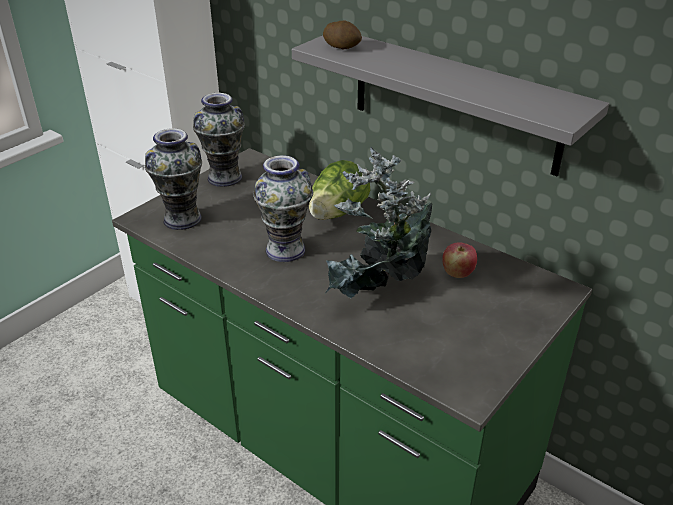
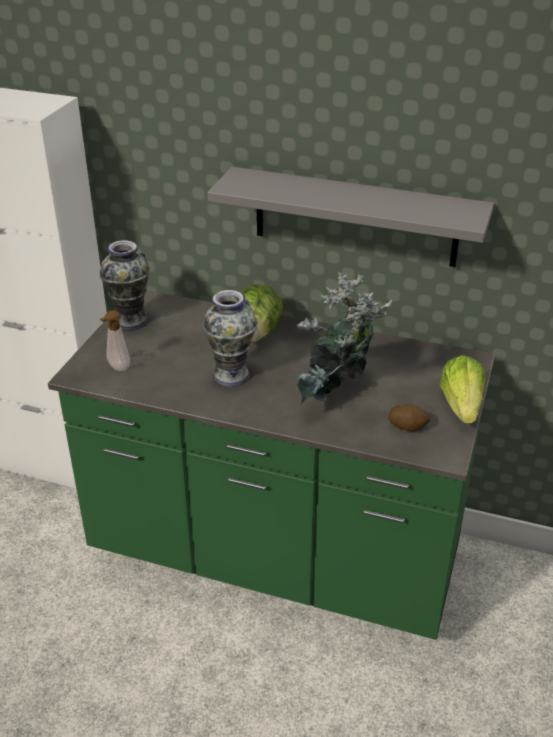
camera: 20 degrees left, 0 degrees up
vase [145,128,202,230] -> soap dispenser [100,310,130,371]
potato [323,21,362,49] -> potato moved to [388,404,430,431]
apple [442,242,477,278] -> none
none -> lettuce [439,355,486,423]

